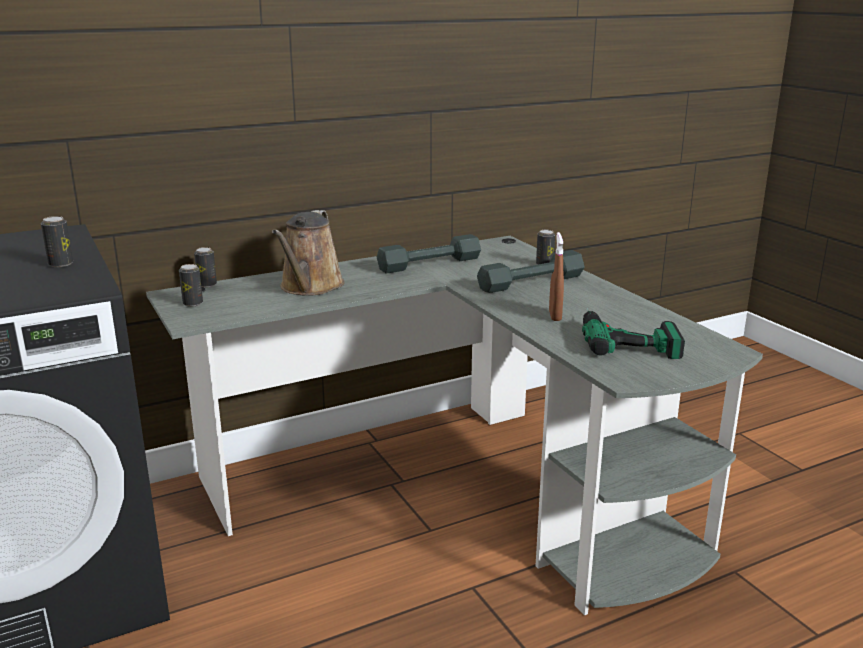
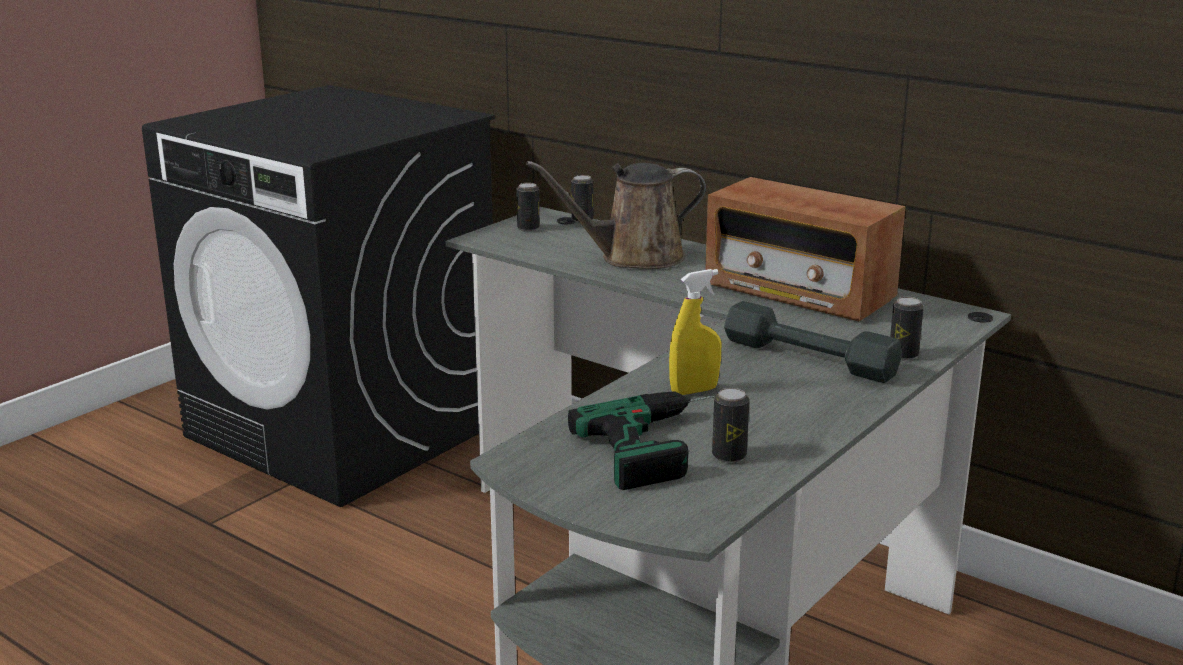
camera: 65 degrees right, 0 degrees up
can [41,216,73,267] -> can moved to [712,388,750,463]
grey dumbbell [377,234,481,274] -> radio [705,177,906,321]
brown spray bottle [549,232,564,321] -> yellow spray bottle [669,269,721,395]

